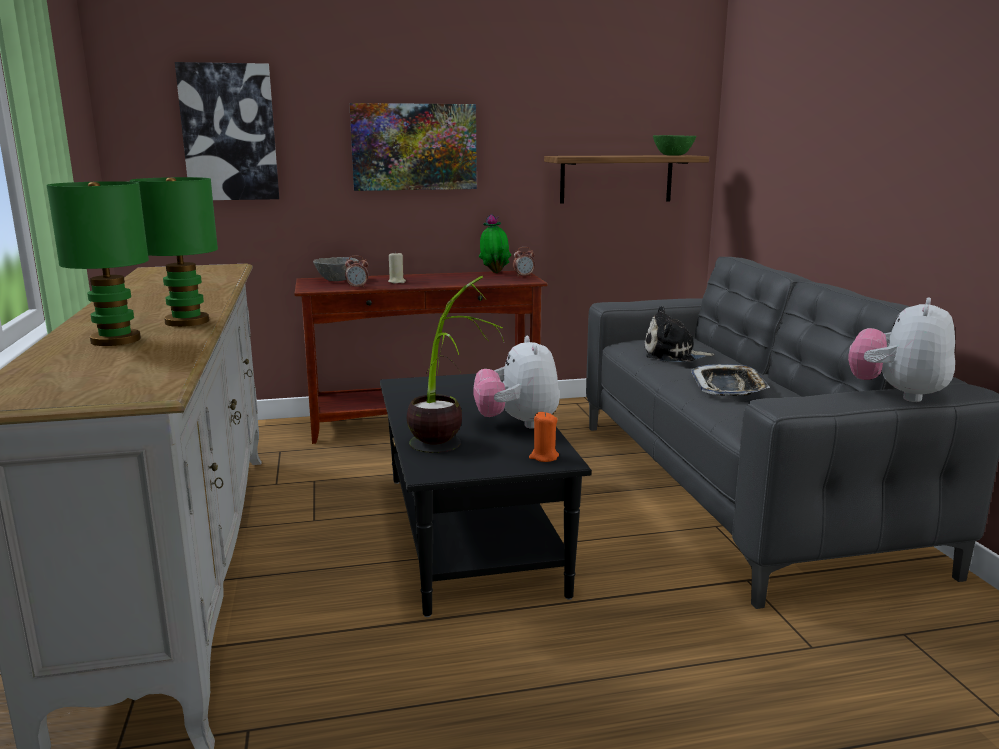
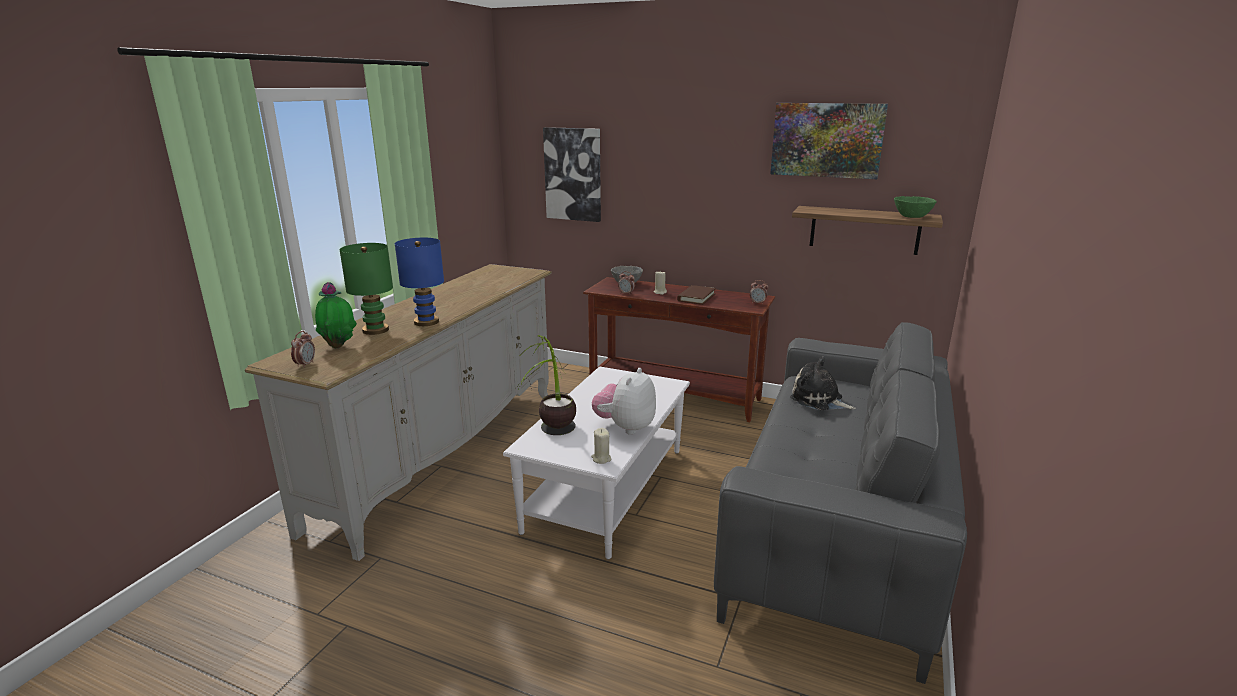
camera: 35 degrees right, 5 degrees up
green table lamp [130,177,218,327] -> blue table lamp [395,238,444,326]
picture [349,103,477,191] -> picture moved to [770,103,888,179]
black coffee table [380,374,592,617] -> white coffee table [503,366,690,560]
potted plant [479,214,511,273] -> potted plant moved to [315,282,357,348]
orange candle [529,412,559,462] -> beige candle [591,428,611,464]
tray [691,364,770,396] -> none
plush toy [848,297,955,402] -> none
none -> alarm clock [291,331,315,368]
none -> brown book [677,285,716,305]

